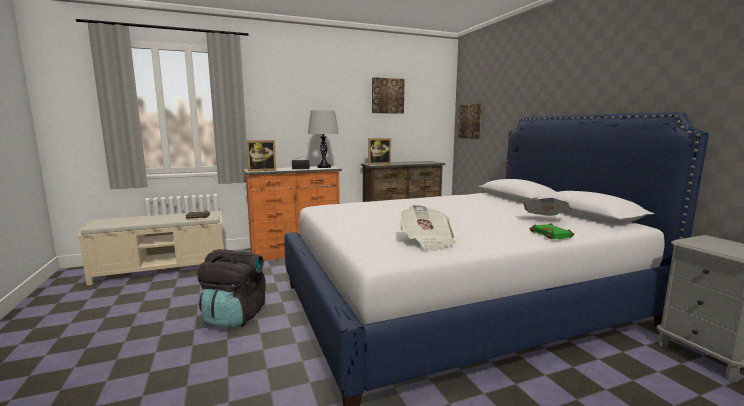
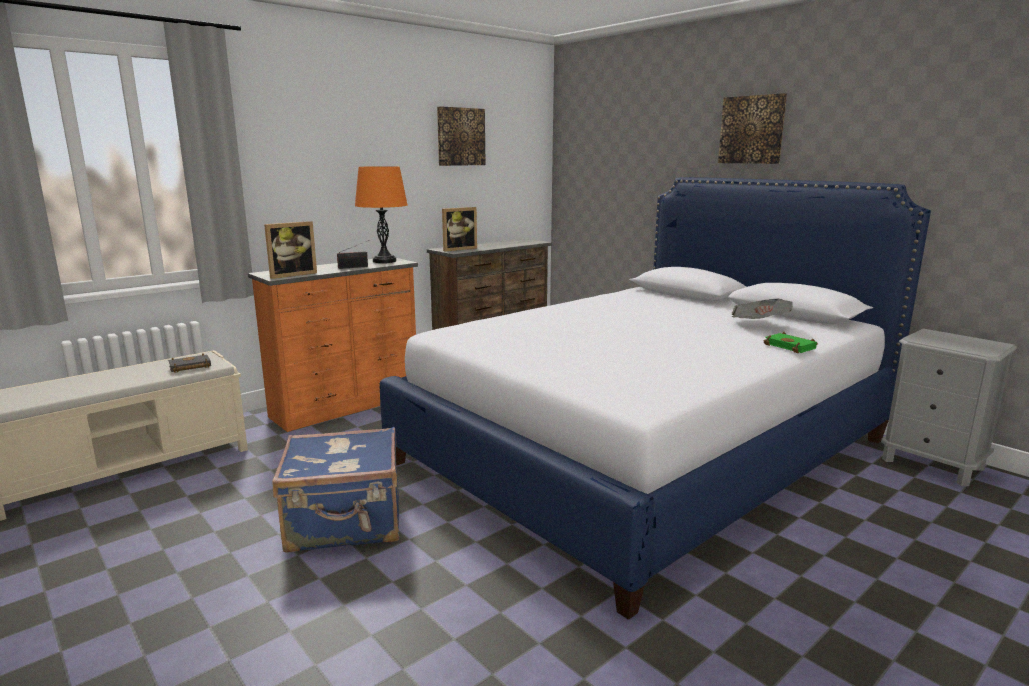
camera: 20 degrees left, 5 degrees up
black backpack [197,249,266,327] -> blue suitcase [272,427,399,553]
grey table lamp [308,110,339,168] -> orange table lamp [355,166,407,263]
newspaper [400,205,456,252] -> none
picture [458,103,482,139] -> picture moved to [718,93,787,164]

